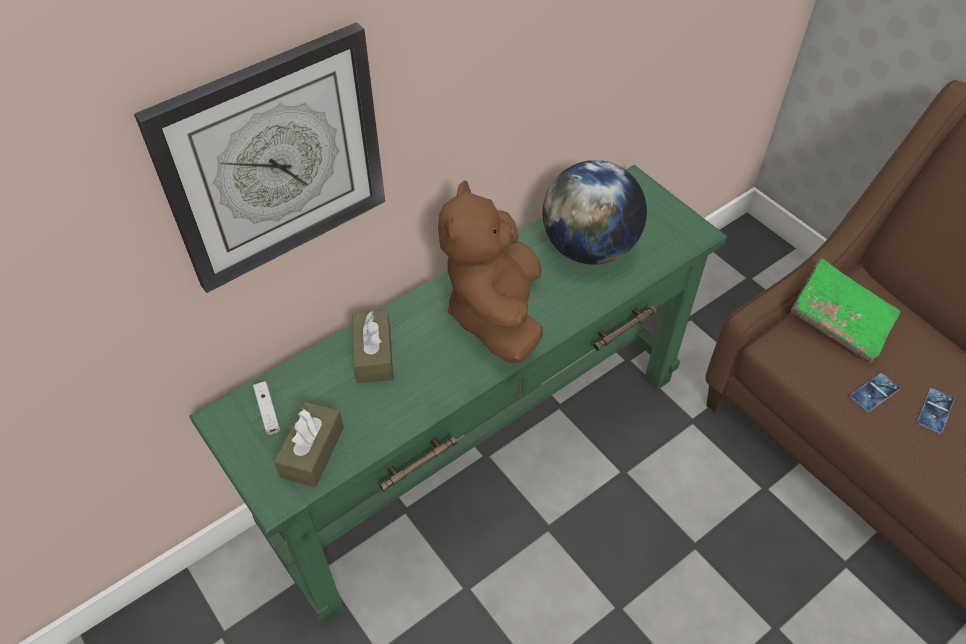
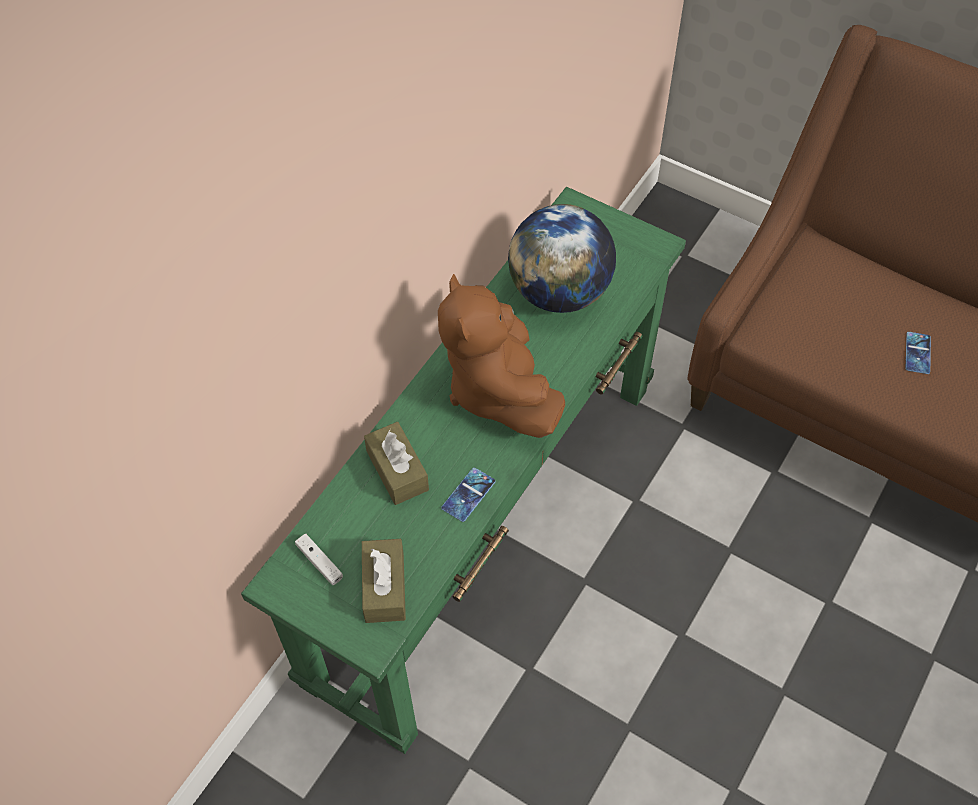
camera: 20 degrees left, 5 degrees up
wall clock [134,22,385,293] -> none
green book [791,258,901,363] -> none
phone [850,373,900,412] -> phone moved to [441,468,495,522]

